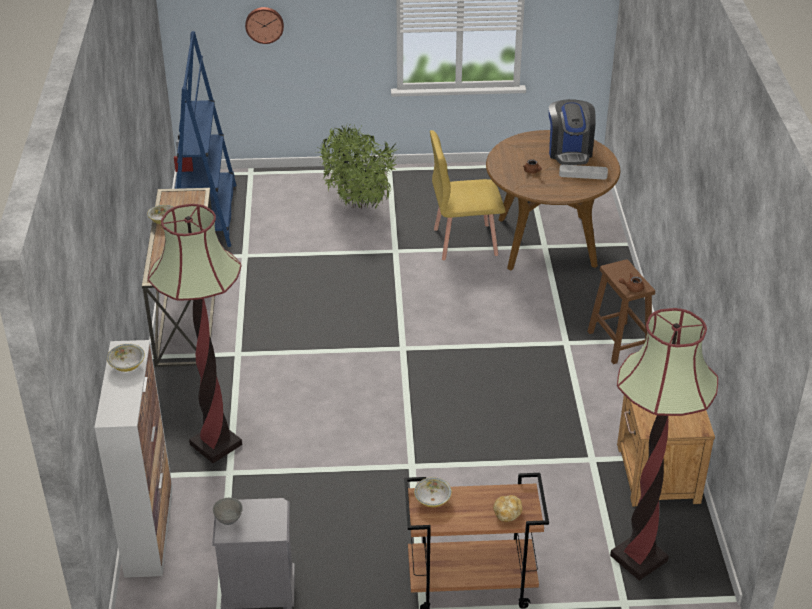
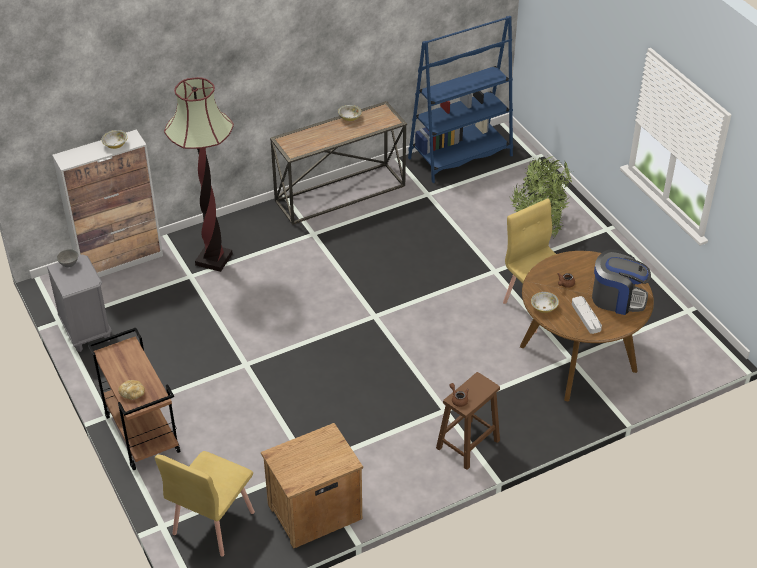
camera: 65 degrees right, 5 degrees up
wall clock [245,7,284,44] -> none
bowl [414,477,452,507] -> bowl moved to [531,292,559,313]
coffee machine [549,99,596,165] -> coffee machine turned 135 degrees counterclockwise [592,250,651,315]
floor lamp [610,308,718,581] -> yellow chair [155,451,255,557]

